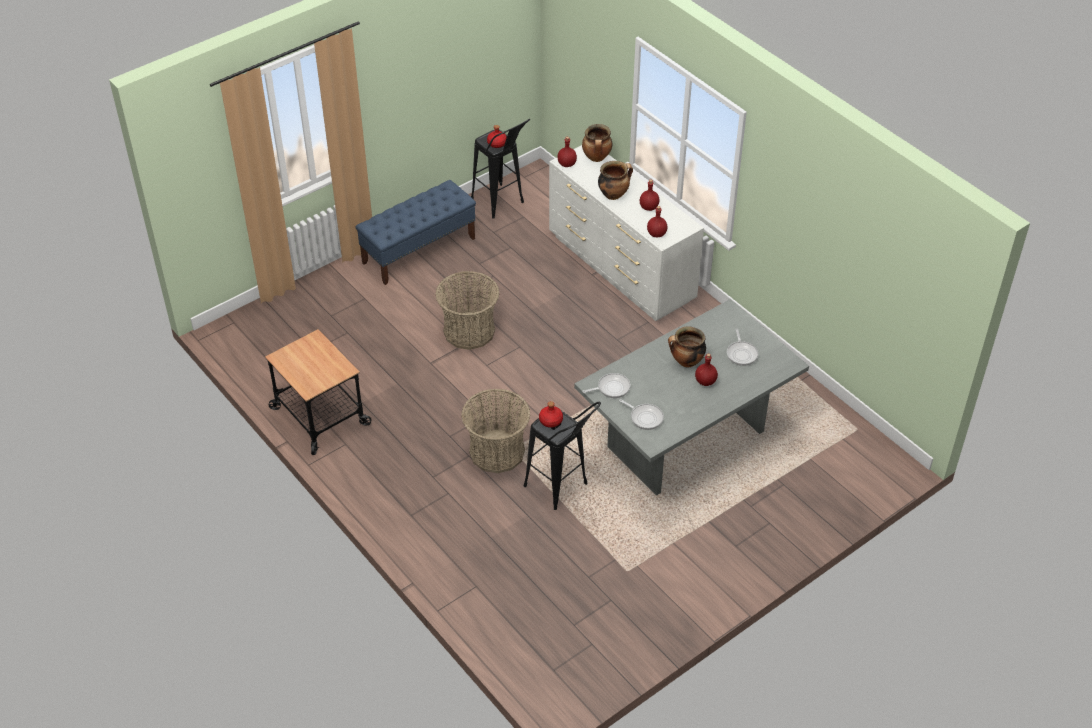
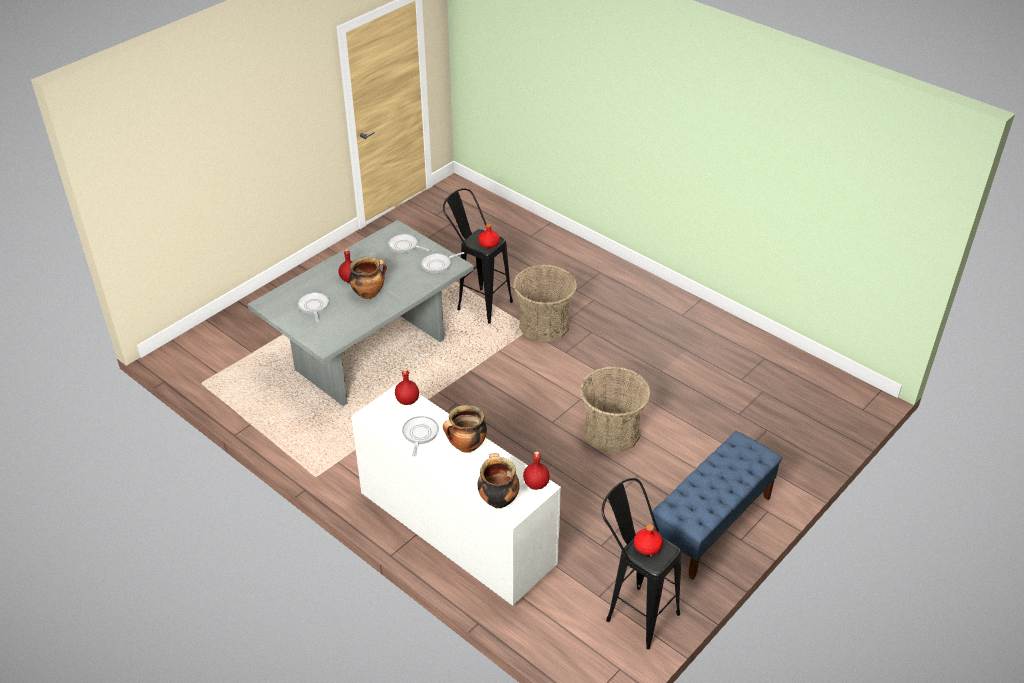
camera: 170 degrees right, 5 degrees down
cart [265,329,372,455] -> none
red bottle [640,179,659,211] -> frying pan [402,416,439,456]

